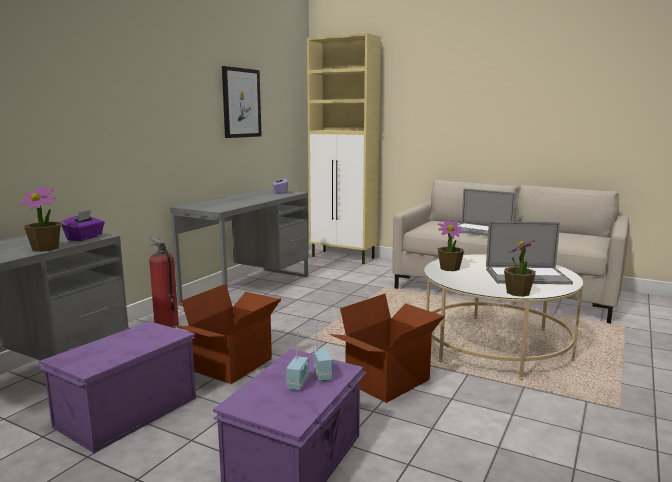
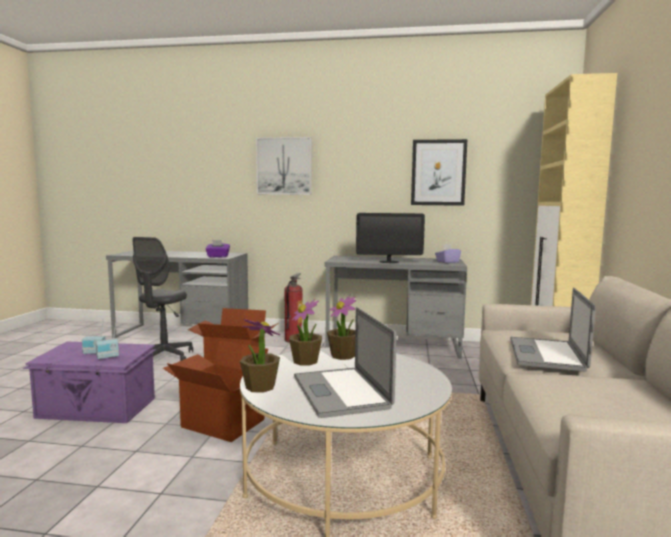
camera: 70 degrees right, 5 degrees down
potted plant [20,187,61,252] -> potted plant moved to [289,299,322,366]
purple storage box [36,321,196,453] -> grey office chair [132,237,193,361]
none -> picture [256,137,312,195]
none -> monitor [356,213,425,263]

